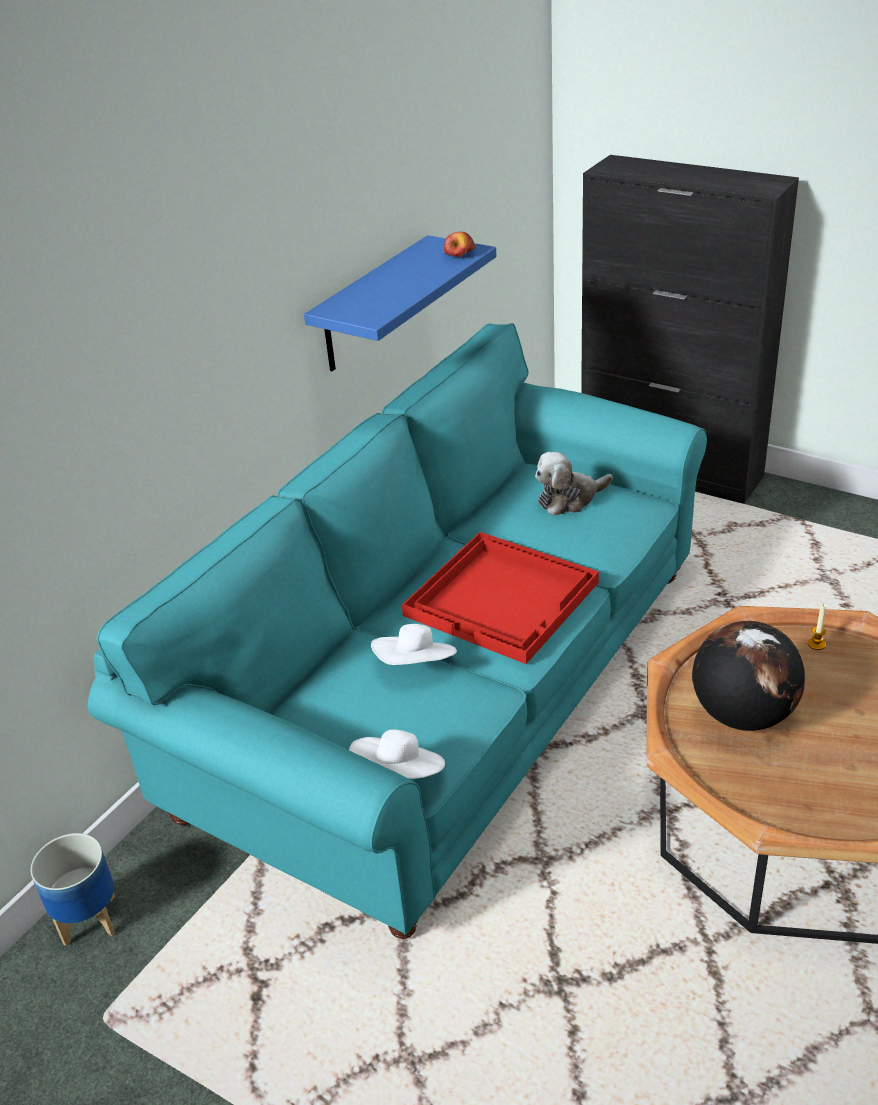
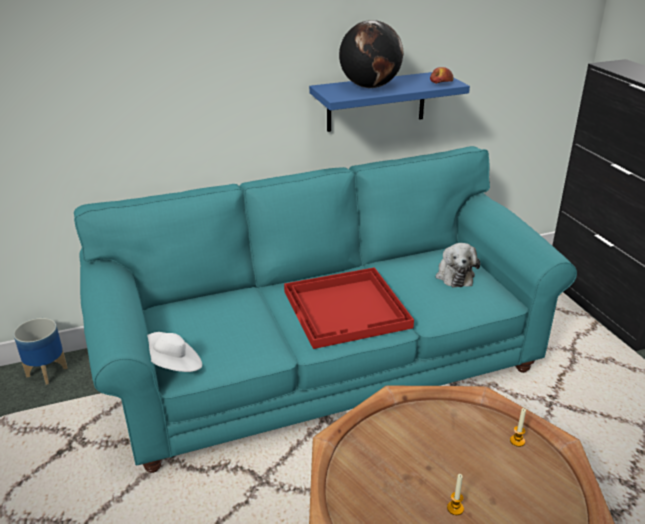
camera: 35 degrees right, 5 degrees down
white hat [371,624,457,665] -> none
plush toy [535,452,613,515] -> plush toy turned 105 degrees counterclockwise [436,243,480,287]
globe [692,621,805,731] -> globe moved to [339,20,403,88]
none -> candle [447,474,464,515]

